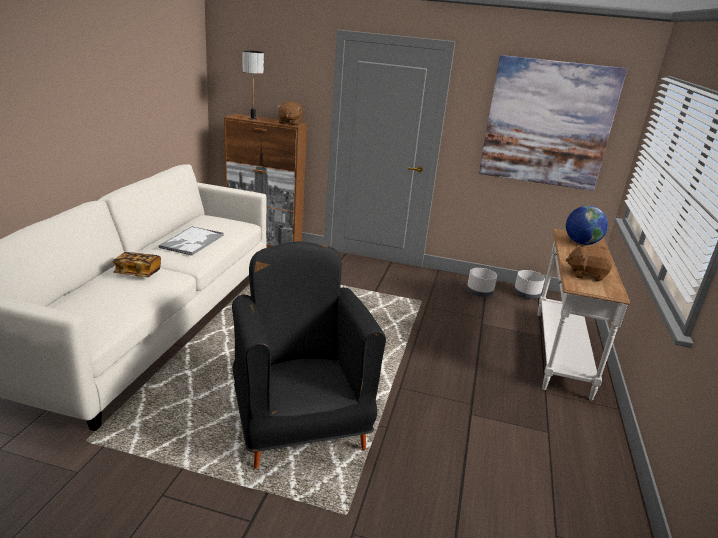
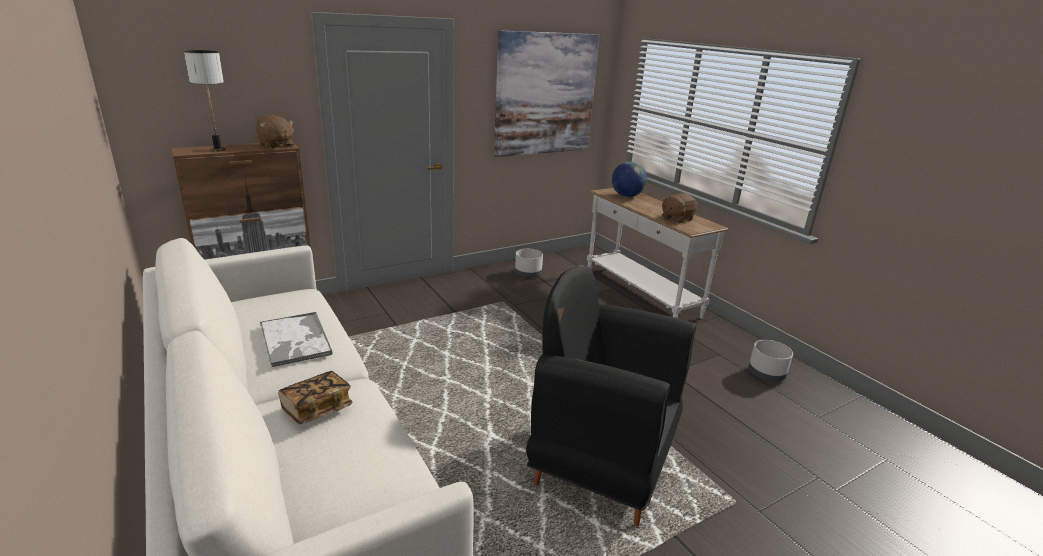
camera: 45 degrees left, 0 degrees up
grey planter [514,270,545,299] -> grey planter moved to [749,340,793,381]

